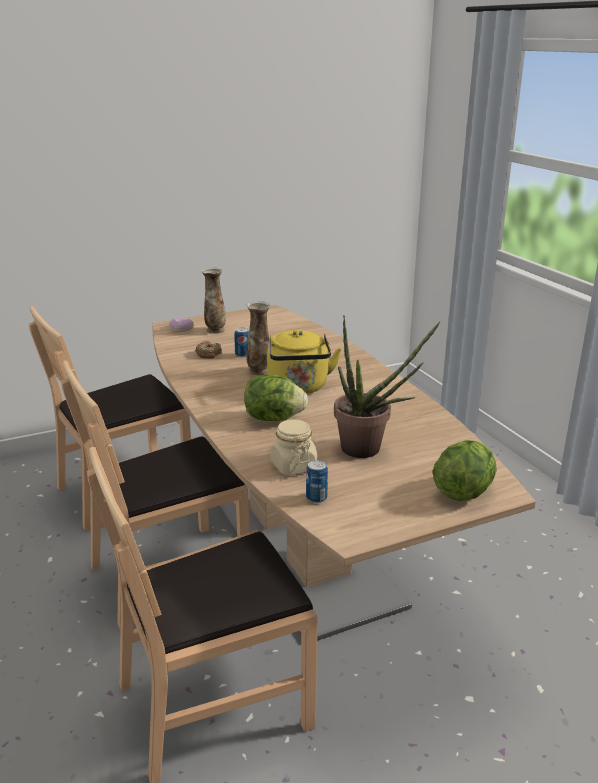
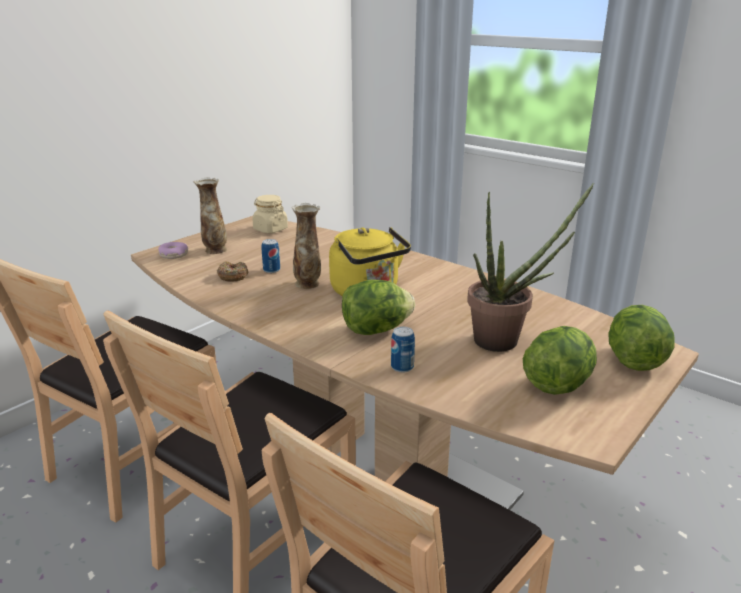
camera: 25 degrees left, 0 degrees up
beige jar [271,419,317,476] -> beige jar moved to [252,195,288,233]
can [306,460,328,503] -> can moved to [391,326,415,373]
none -> lettuce [523,326,597,395]

